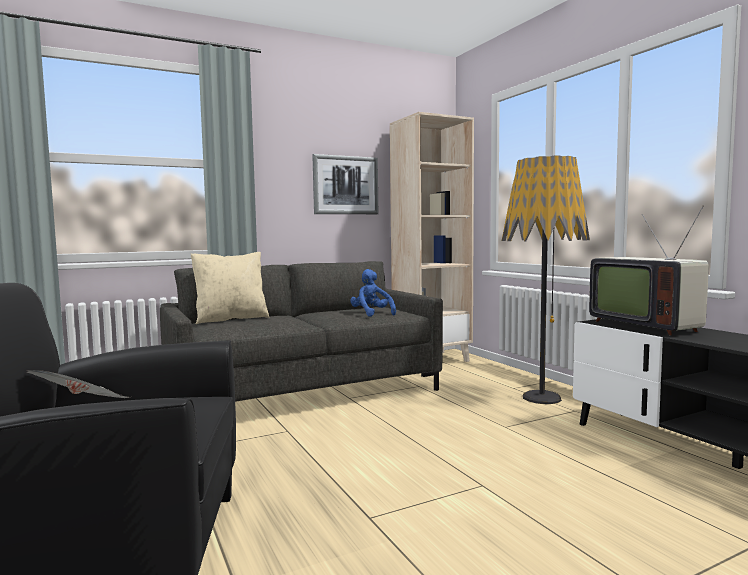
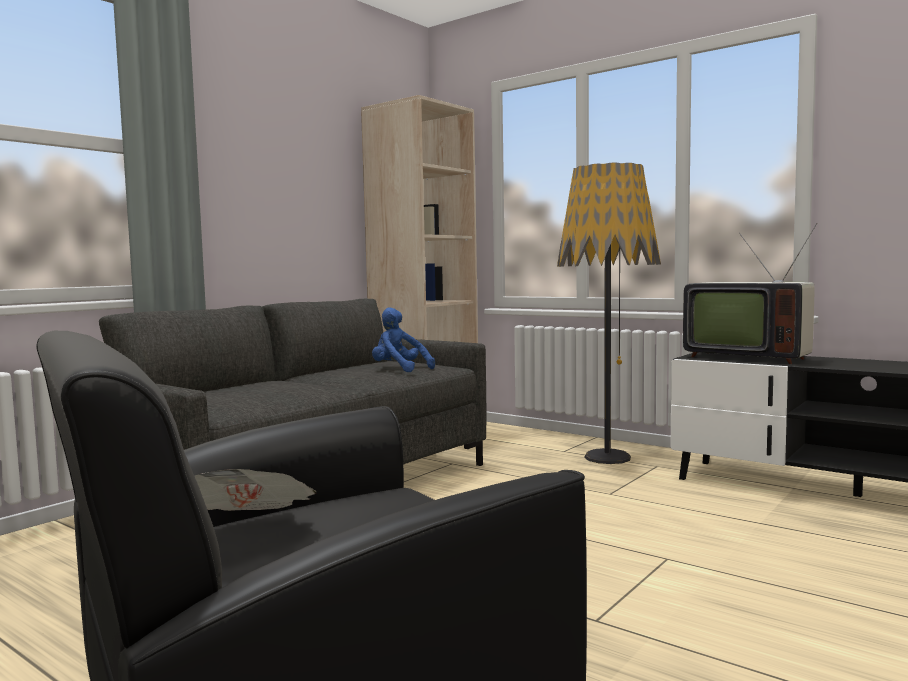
camera: 25 degrees left, 0 degrees up
beige pillow [191,252,270,324] -> none
picture [312,154,378,214] -> none

